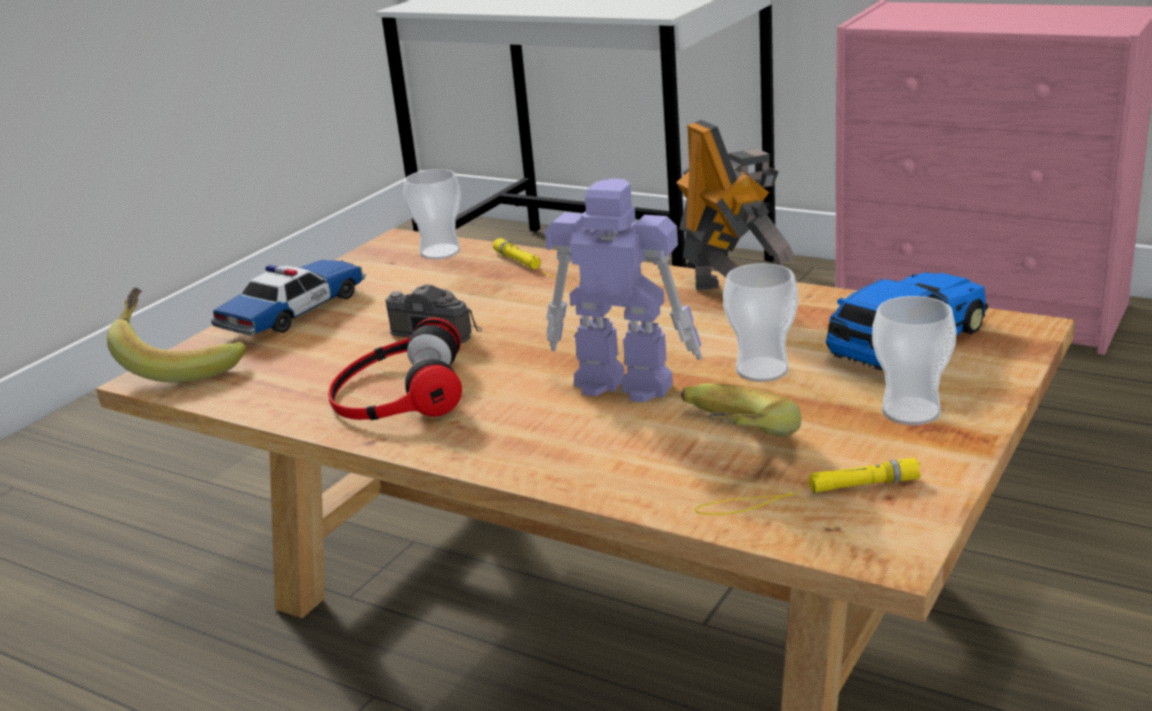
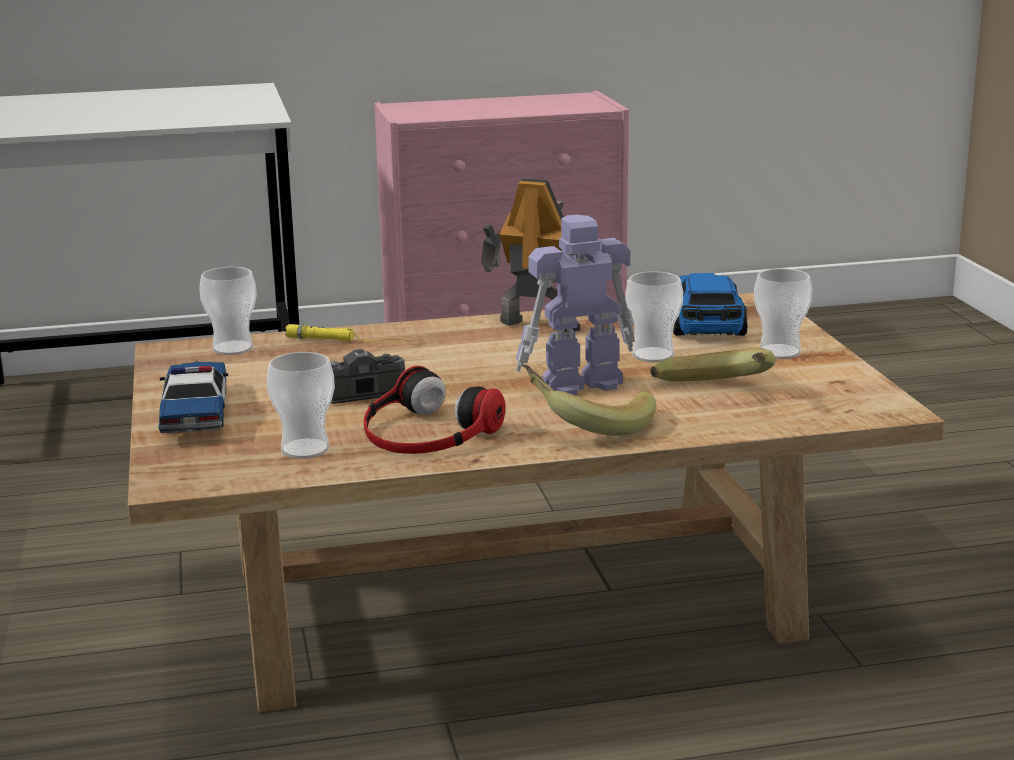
camera: 45 degrees left, 5 degrees down
banana [107,288,247,382] -> banana moved to [523,365,656,436]
yellow flashlight [695,457,921,515] -> none
none -> cup [267,352,335,459]

